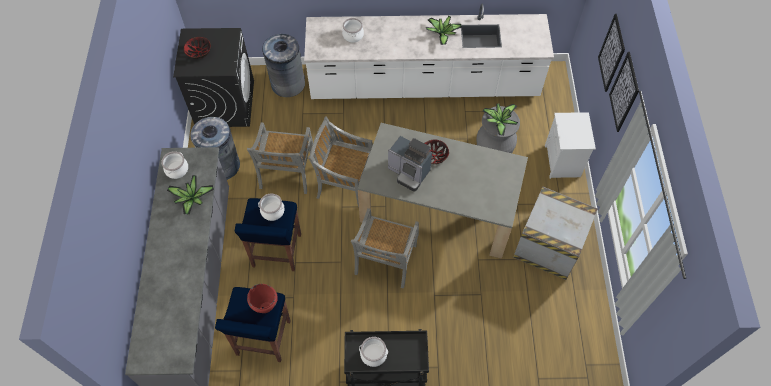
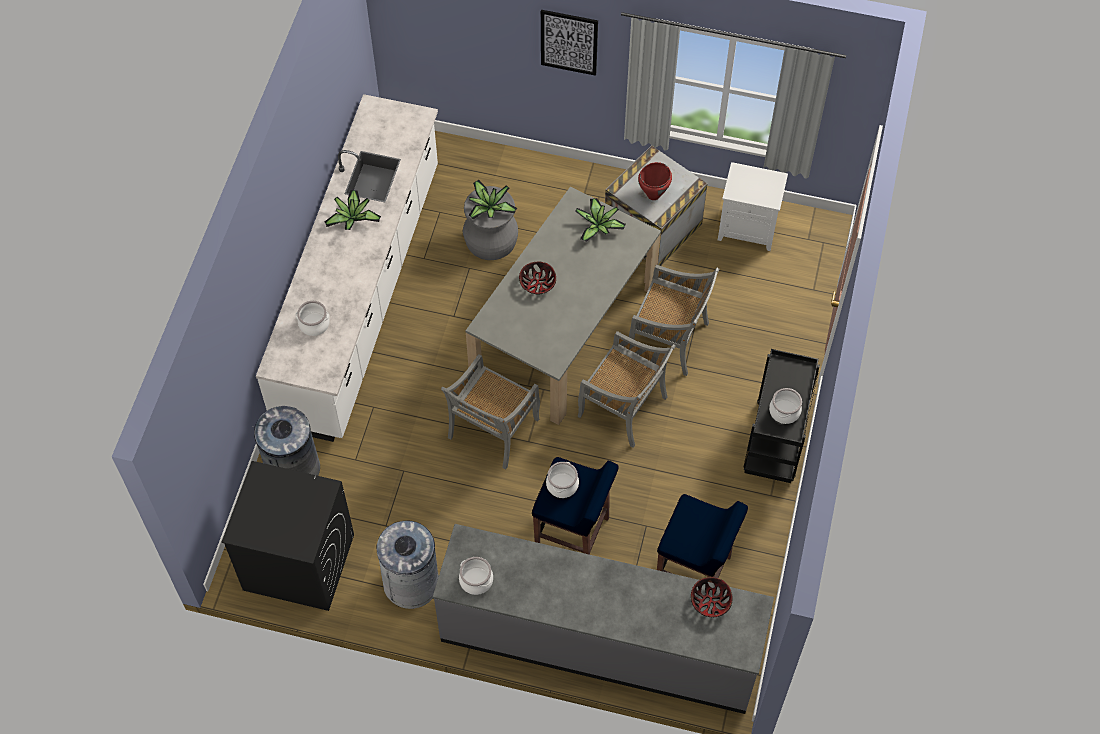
camera: 75 degrees left, 0 degrees up
potted plant [167,175,214,215] -> potted plant moved to [575,198,626,242]
bowl [183,37,211,59] -> bowl moved to [691,577,733,617]
grey chair [247,123,313,194] -> grey chair moved to [629,265,719,376]
red cooking pot [247,284,278,313] -> red cooking pot moved to [638,162,672,200]
coffee machine [388,136,432,192] -> none
white nightstand [545,112,596,179] -> white nightstand moved to [718,162,788,251]
picture [598,14,625,92] -> none

